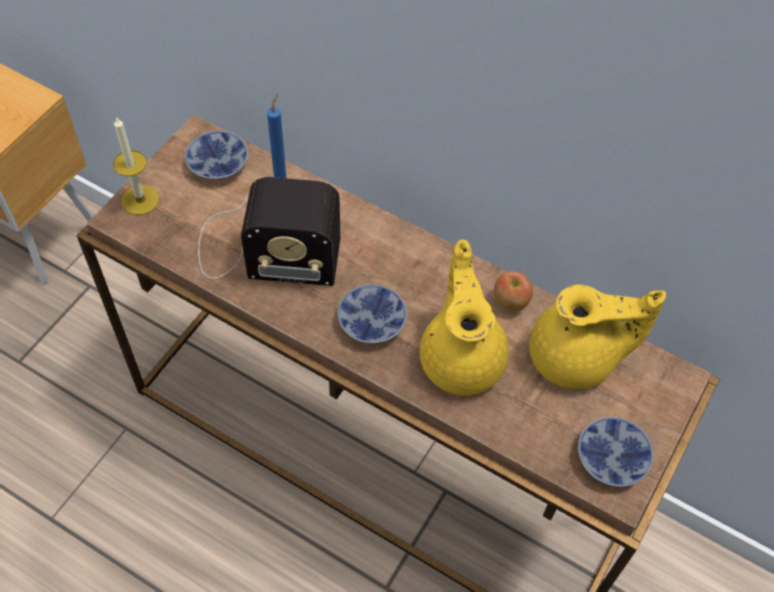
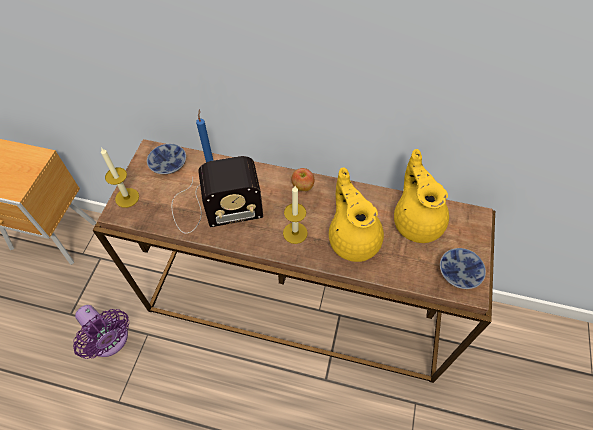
camera: 15 degrees left, 0 degrees up
bowl [338,284,407,344] -> candle [283,186,308,244]
apple [494,271,533,311] -> apple moved to [291,168,314,191]
yellow teapot [529,285,666,389] -> yellow teapot turned 90 degrees counterclockwise [394,149,449,243]
none -> purple fan [73,305,129,359]

